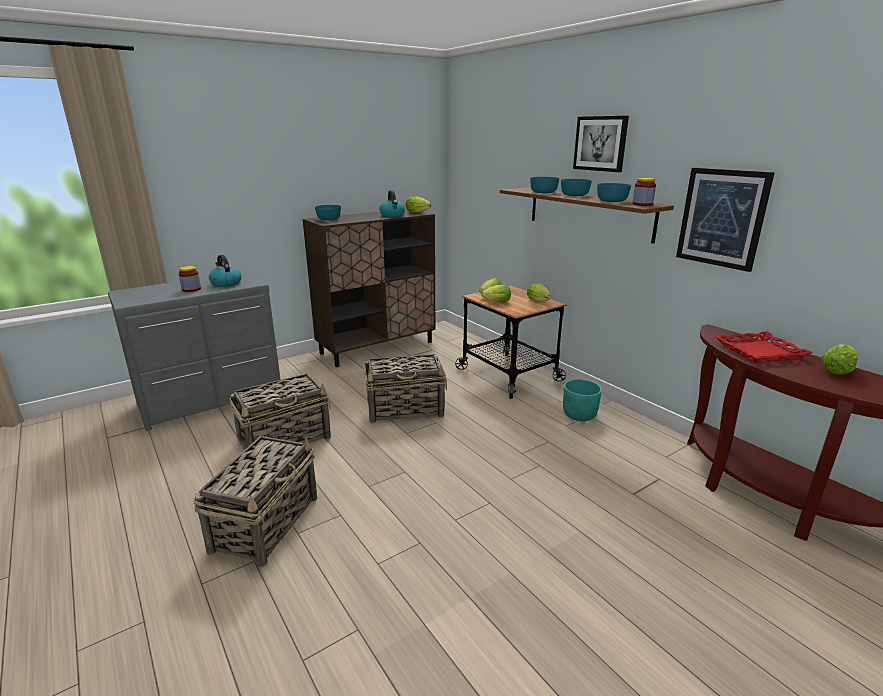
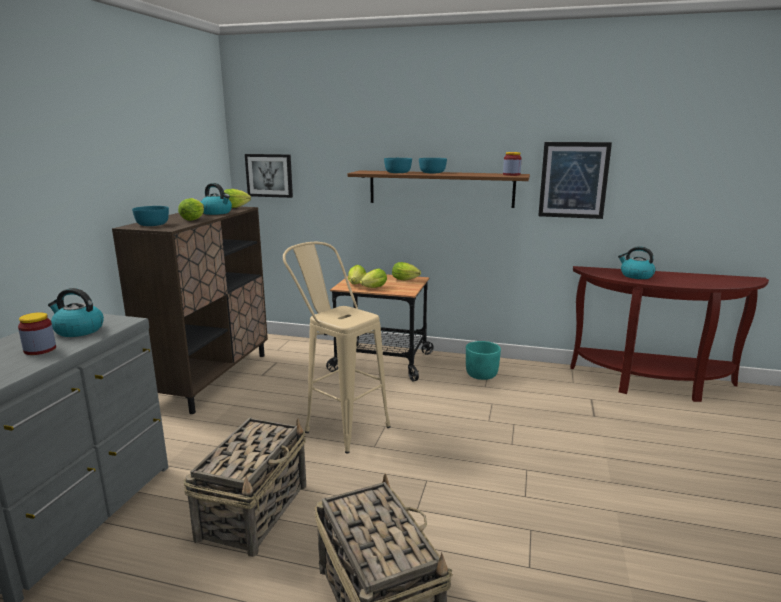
camera: 40 degrees left, 5 degrees down
basket [364,354,447,423] -> beige stool [283,242,391,453]
picture [573,116,629,172] -> picture moved to [245,154,293,198]
turquoise bowl [597,183,631,202] -> none
red tray [715,331,812,363] -> kettle [618,246,656,279]
lettuce [821,345,858,375] -> lettuce moved to [178,198,204,221]

